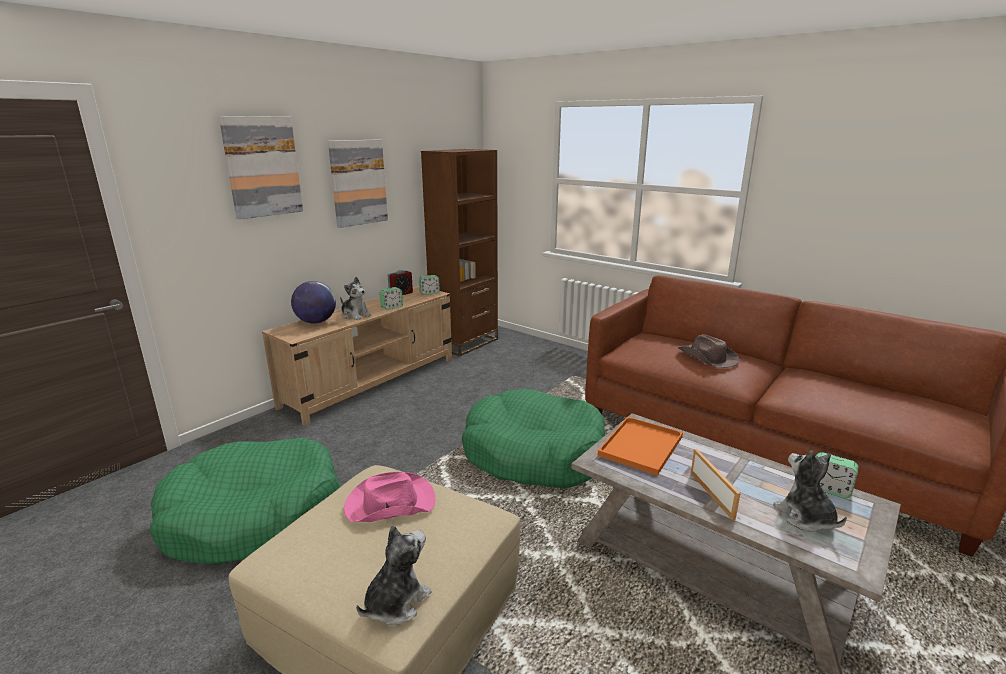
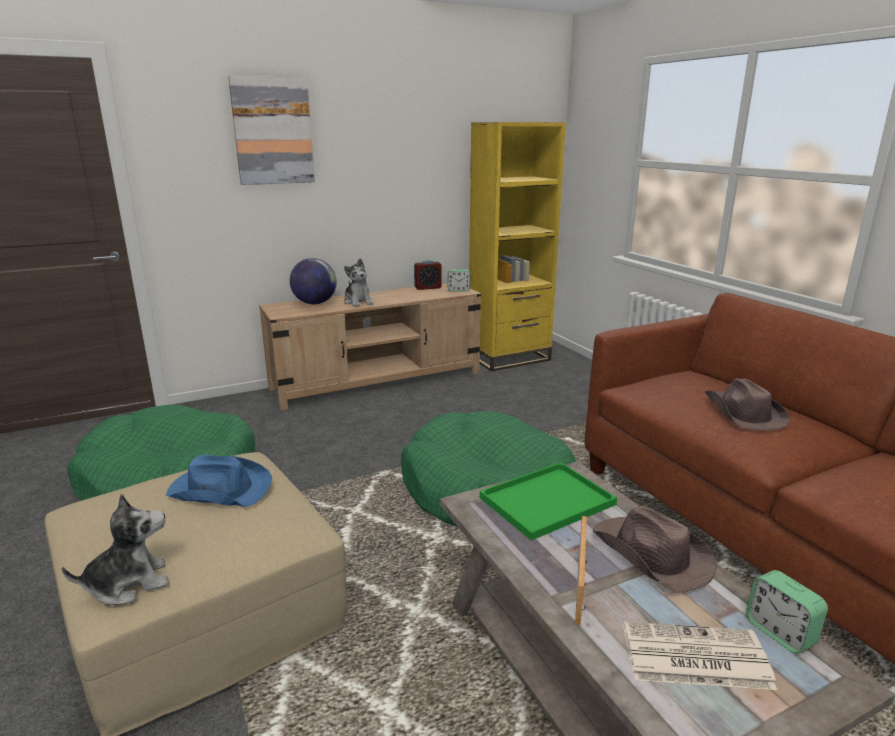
camera: 25 degrees right, 0 degrees up
picture [328,139,388,228] -> none
pink hat [344,472,436,522] -> blue hat [166,454,272,507]
alarm clock [379,287,403,310] -> none
brown bookcase [421,149,498,356] -> yellow bookcase [469,122,566,371]
orange tray [597,417,683,476] -> green tray [480,462,617,541]
plush toy [773,450,847,532] -> newspaper [623,621,777,690]
none -> brown hat [593,506,717,593]

